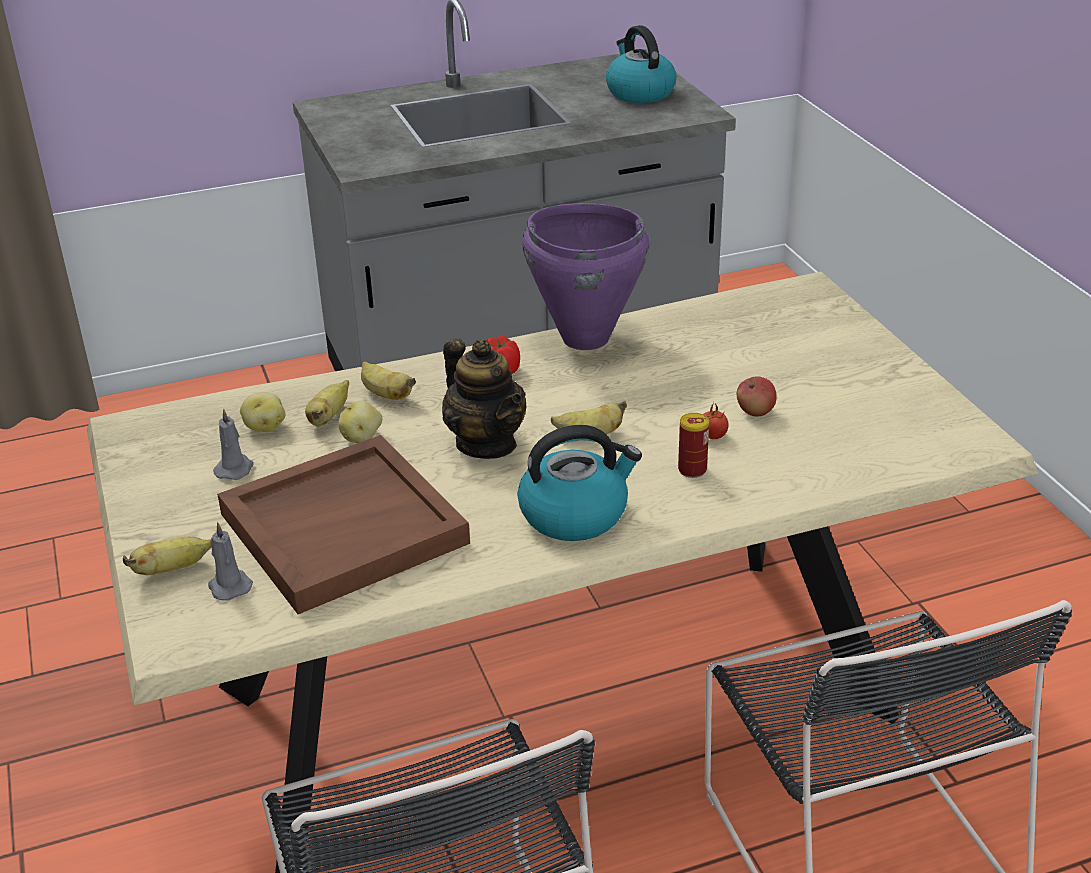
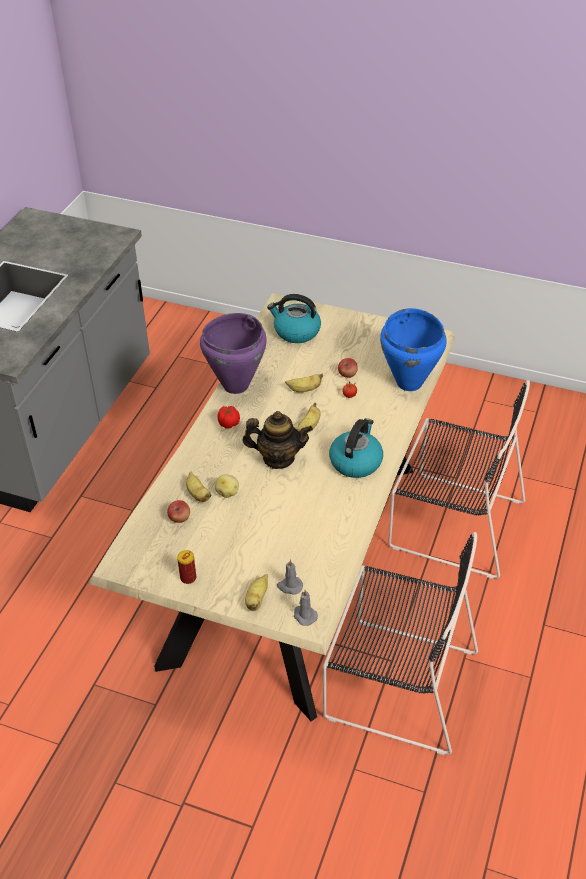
camera: 50 degrees left, 10 degrees up
grey candle [213,408,254,480] -> grey candle moved to [294,590,318,626]
brown tray [217,435,470,614] -> none
potato [240,392,286,432] -> apple [167,500,190,523]
banana [361,361,416,400] -> banana moved to [285,374,323,392]
kettle [606,25,677,103] -> kettle moved to [267,294,321,343]
can [678,413,709,478] -> can moved to [177,550,196,584]
none -> blue cooking pot [380,308,447,391]

